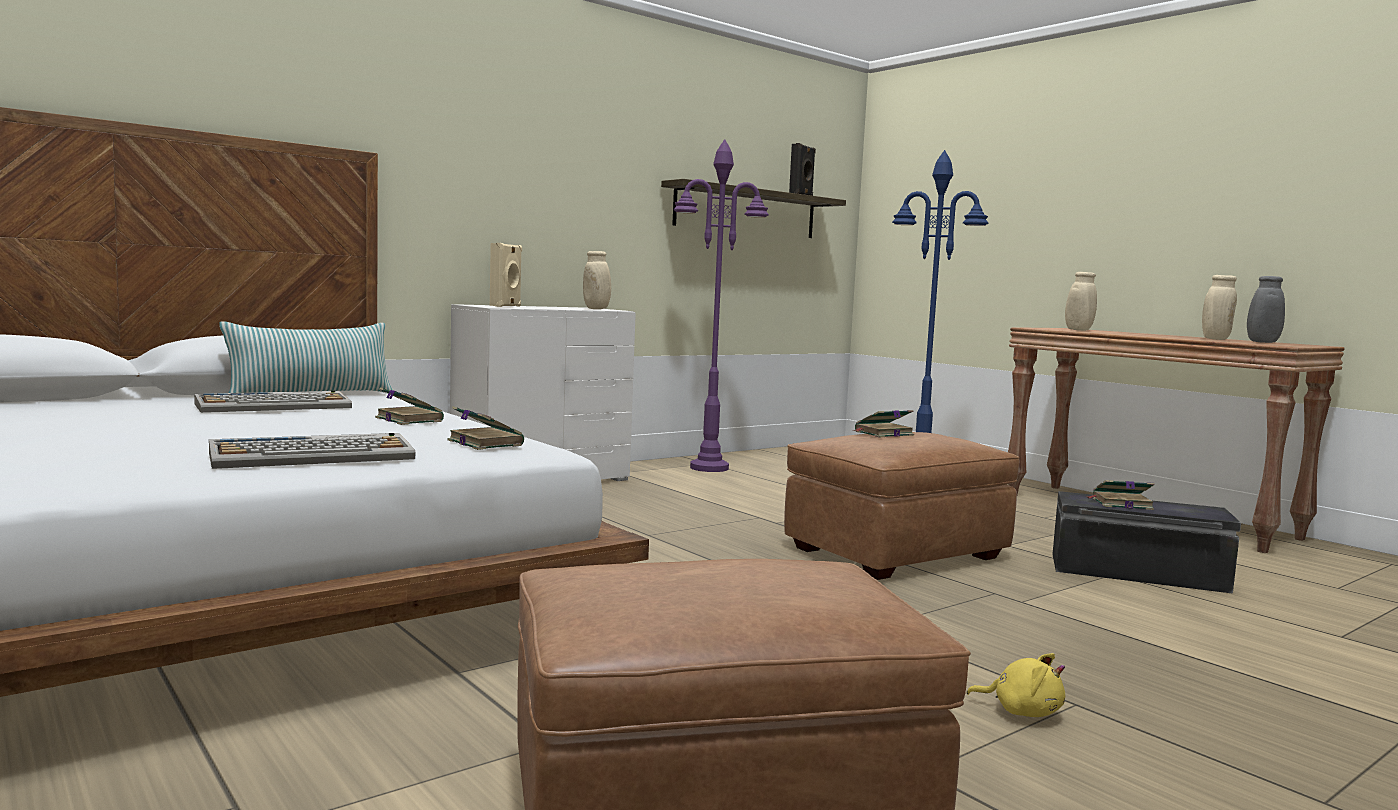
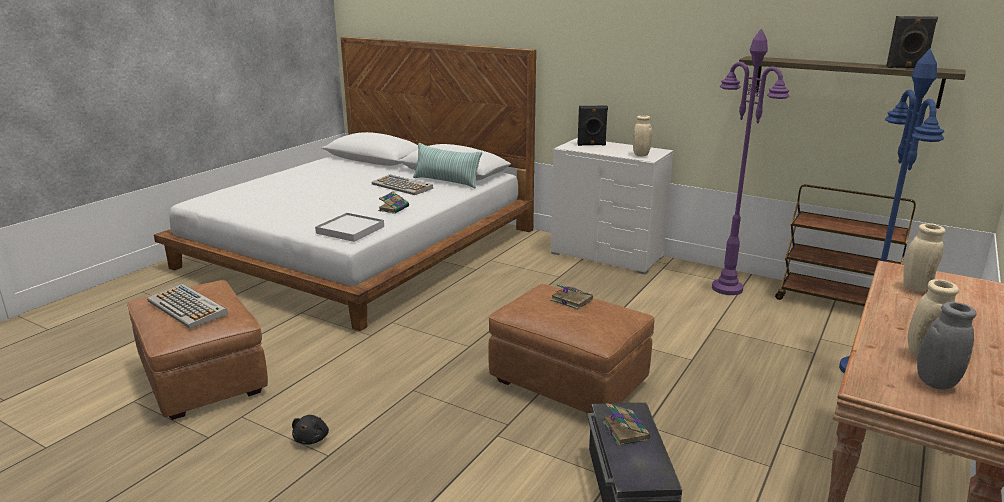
camera: 70 degrees right, 15 degrees up
keyboard [209,433,415,469] -> keyboard moved to [147,284,228,329]
book [447,406,524,450] -> white tray [315,213,384,242]
beige speaker [490,243,522,307] -> black speaker [577,106,608,146]
yellow plush toy [966,653,1065,717] -> black plush toy [292,415,329,445]
none -> brown cart [775,184,916,306]

